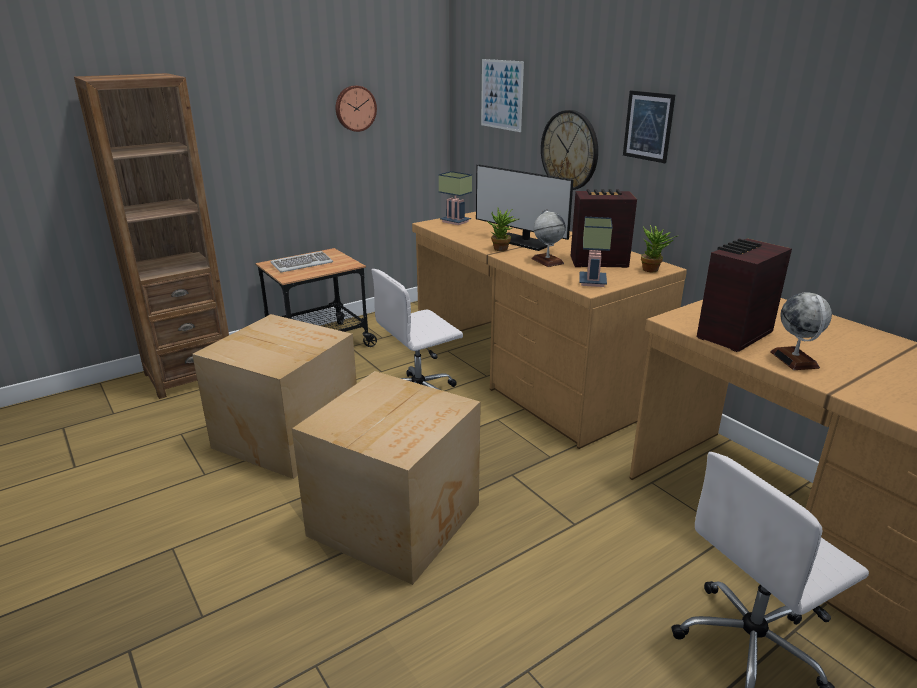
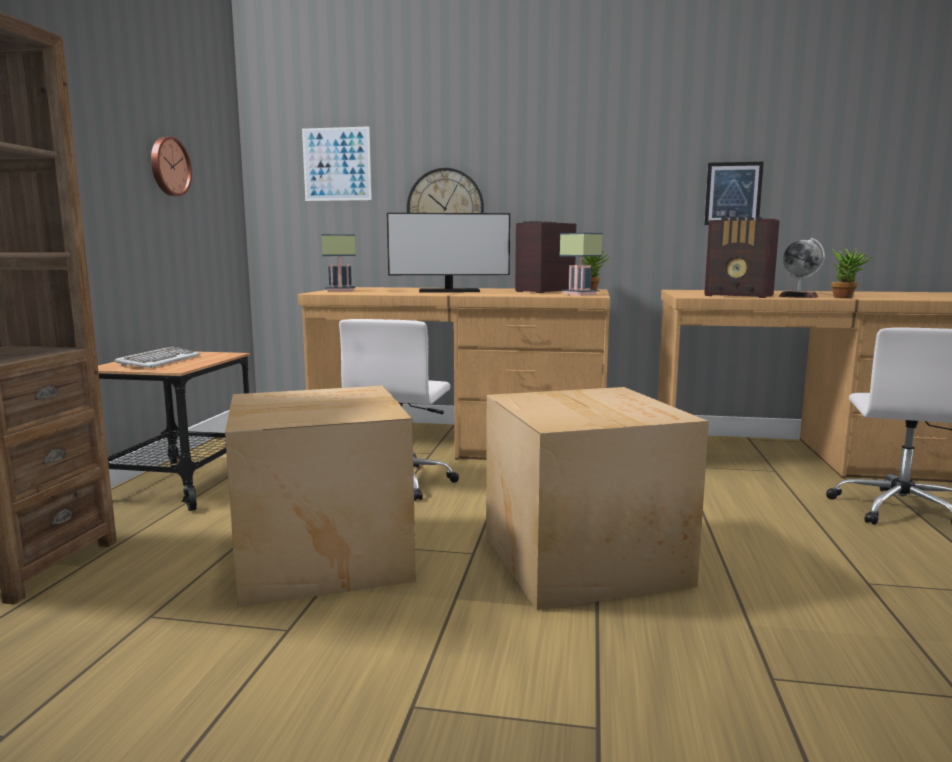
camera: 45 degrees left, 15 degrees down
potted plant [487,208,519,251] -> potted plant moved to [831,248,874,298]
globe [532,209,566,267] -> none
picture [623,90,675,163] -> picture moved to [704,162,764,225]
radio [697,238,792,352] -> radio turned 60 degrees counterclockwise [704,217,780,298]

